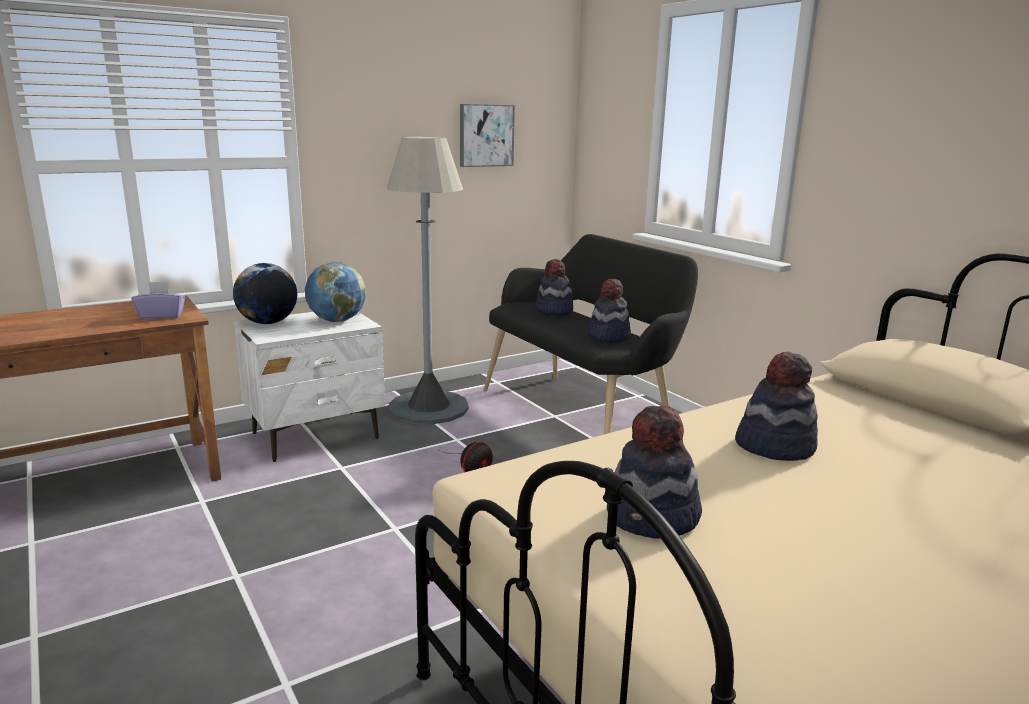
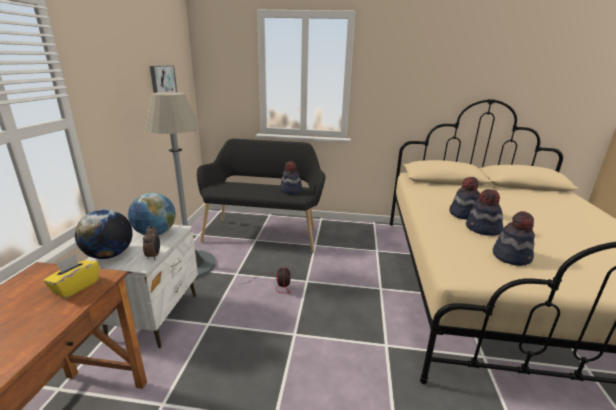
camera: 50 degrees left, 5 degrees up
purple tissue box [131,281,185,320] -> yellow tissue box [43,255,99,298]
hat [536,259,574,316] -> hat moved to [466,189,503,236]
none -> alarm clock [143,226,160,260]

